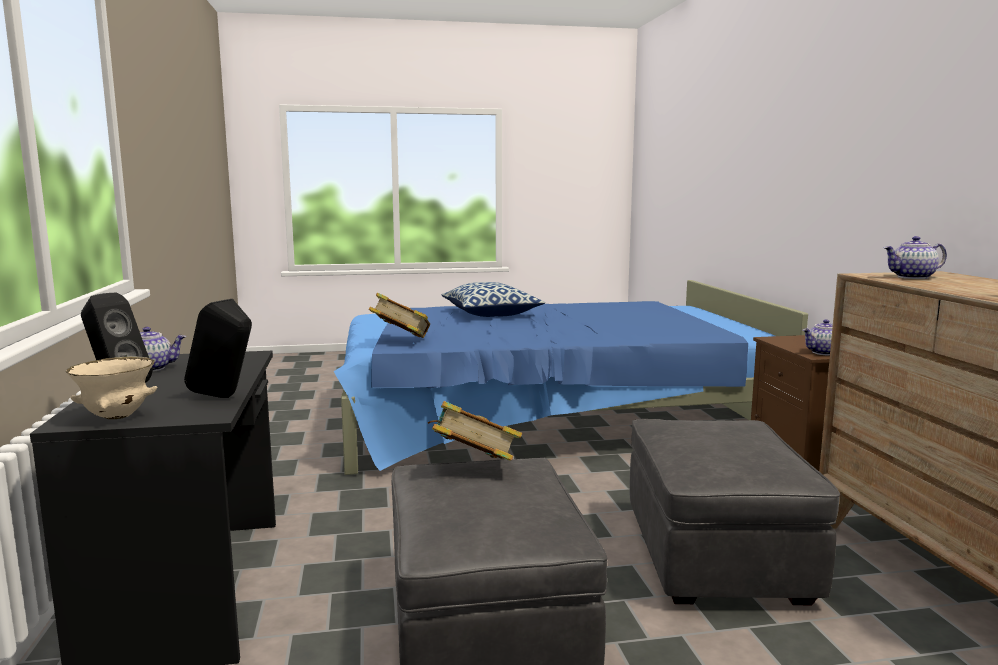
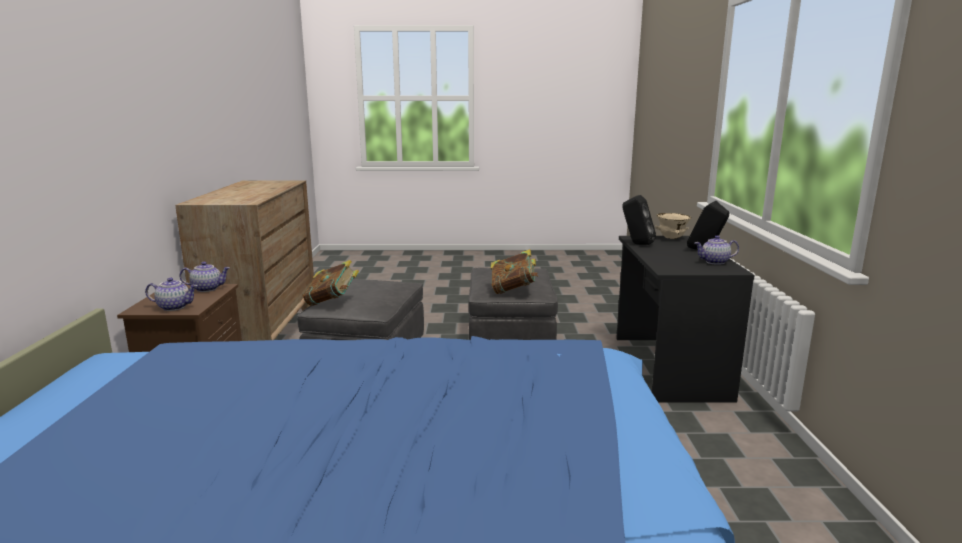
camera: 170 degrees left, 5 degrees up
book [369,292,430,338] -> book moved to [303,260,359,306]
pillow [442,282,545,317] -> none
teapot [884,236,947,279] -> teapot moved to [145,278,198,311]

